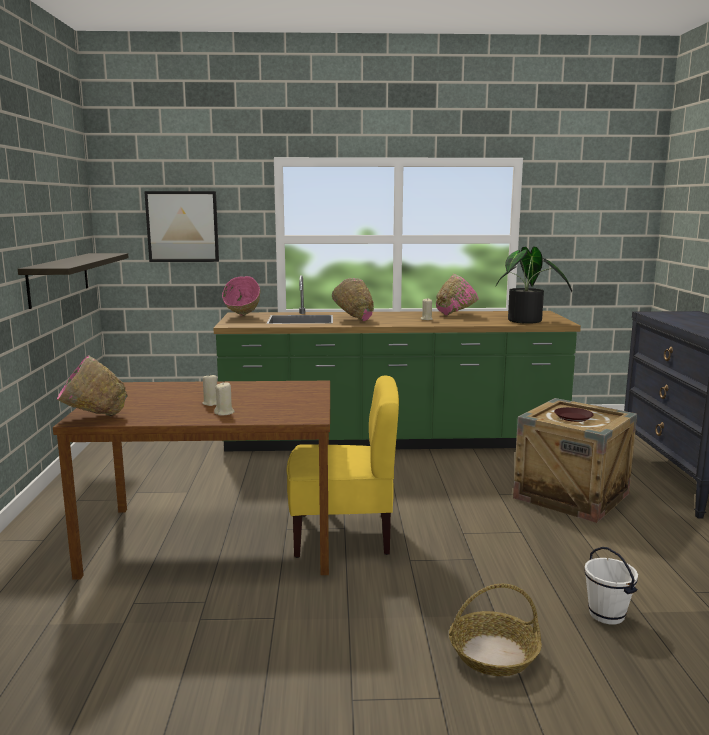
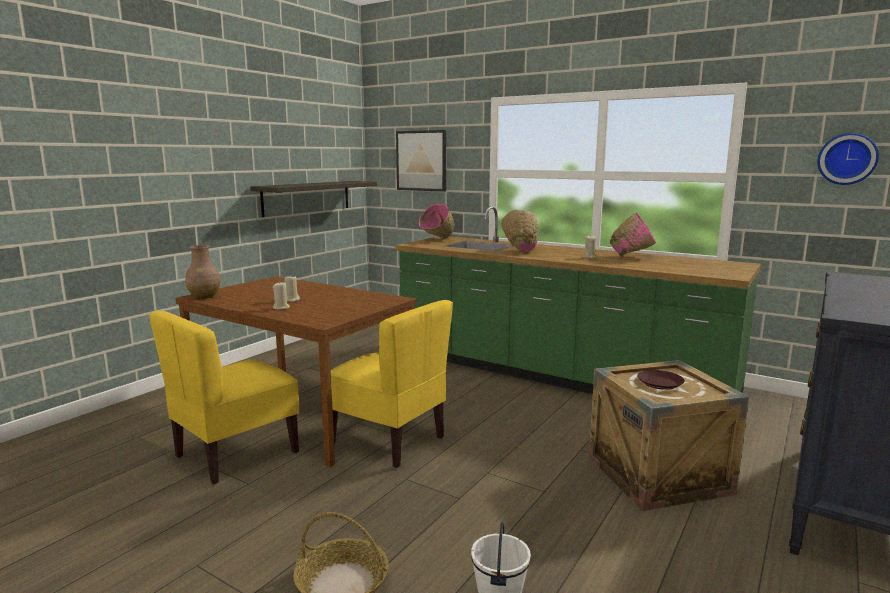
camera: 35 degrees right, 0 degrees up
pink bowl [57,355,128,416] -> brown vase [185,245,221,299]
potted plant [496,247,572,324] -> none
none -> yellow chair [149,310,299,484]
none -> wall clock [817,133,879,185]

